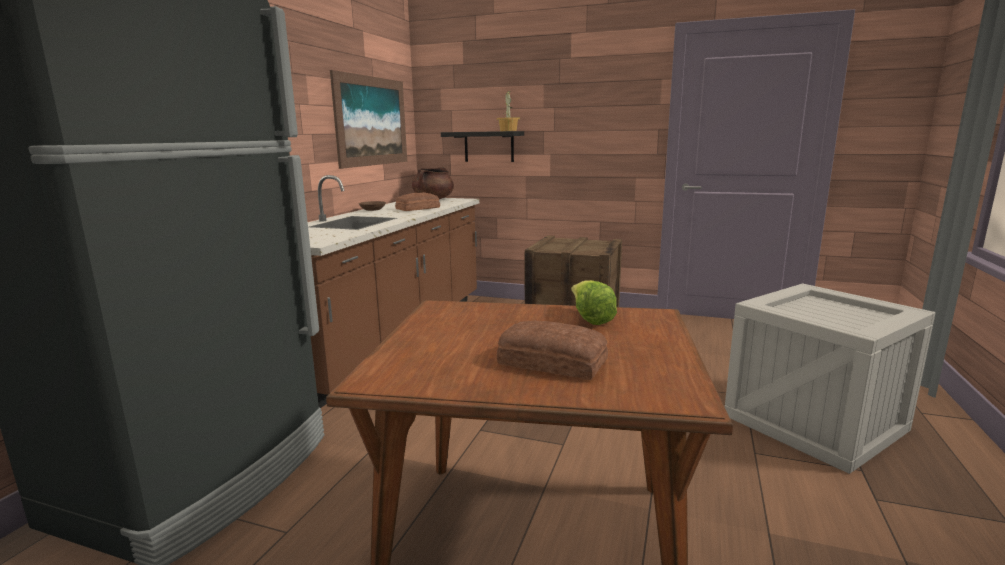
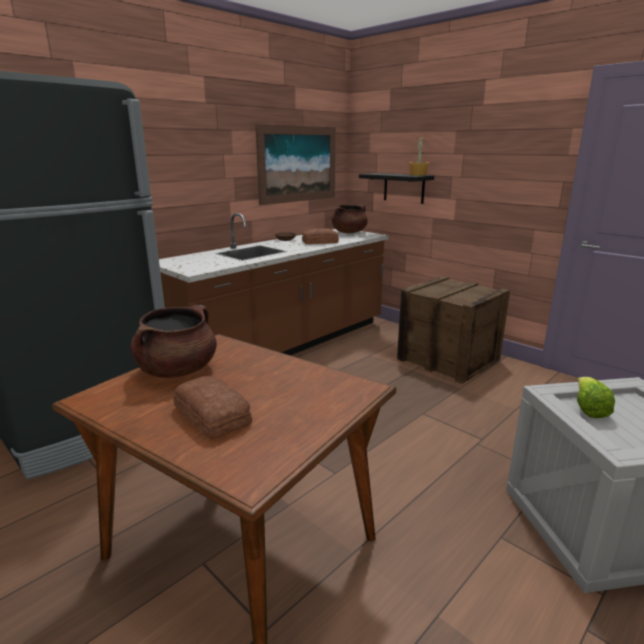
camera: 25 degrees right, 5 degrees up
lettuce [571,280,617,325] -> lettuce moved to [577,377,615,418]
none -> brown cooking pot [130,305,217,378]

